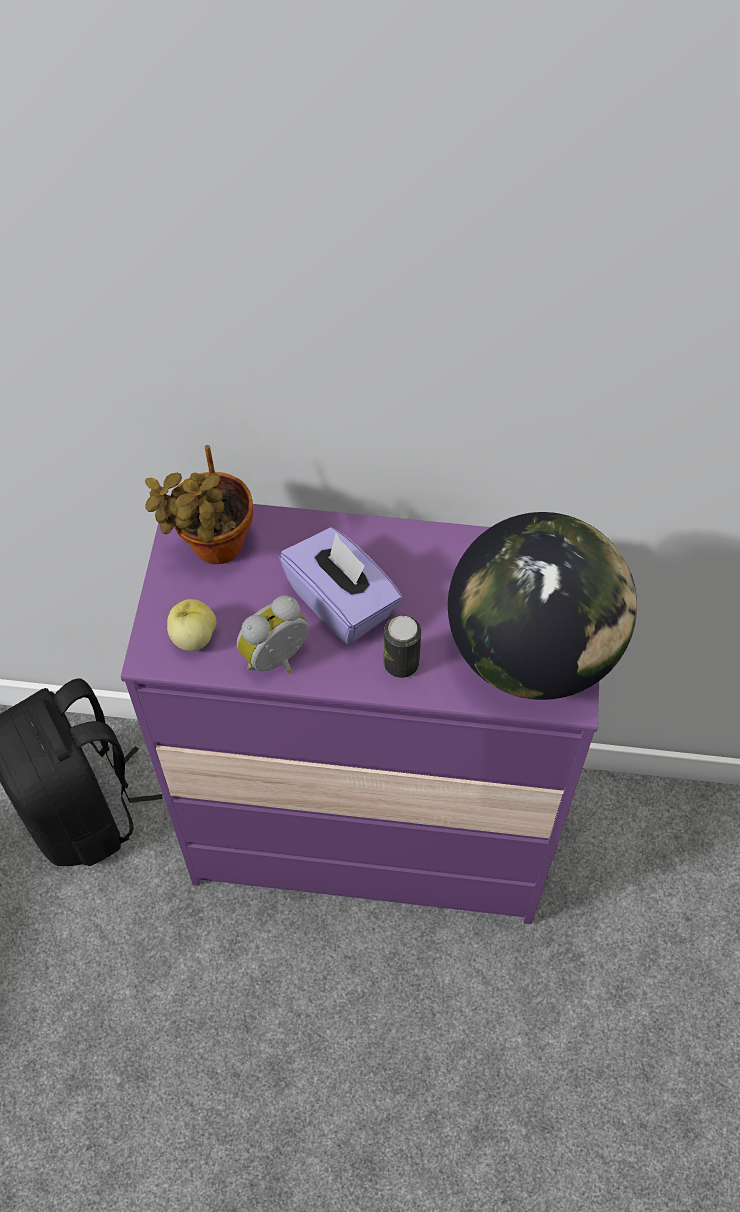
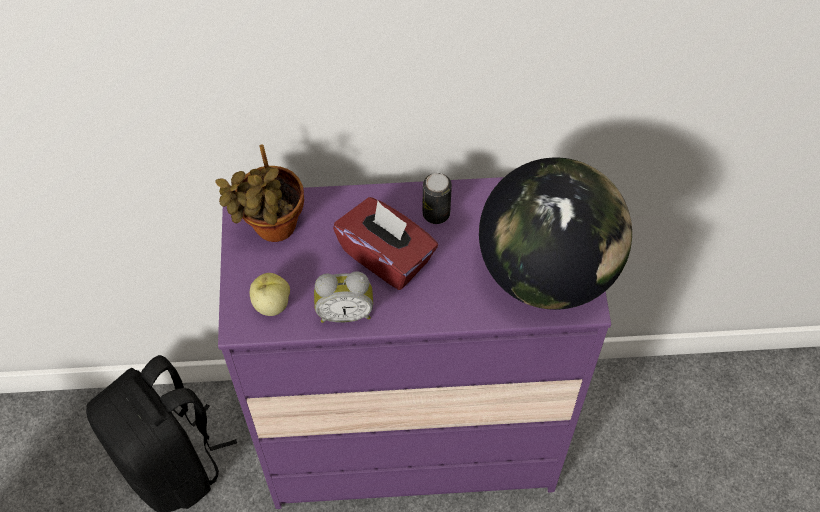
camera: 10 degrees left, 0 degrees up
alarm clock [237,596,309,674] -> alarm clock turned 135 degrees counterclockwise [314,271,373,323]
purple tissue box [279,527,402,645] -> red tissue box [333,197,438,290]
can [384,615,421,678] -> can moved to [422,173,452,224]

